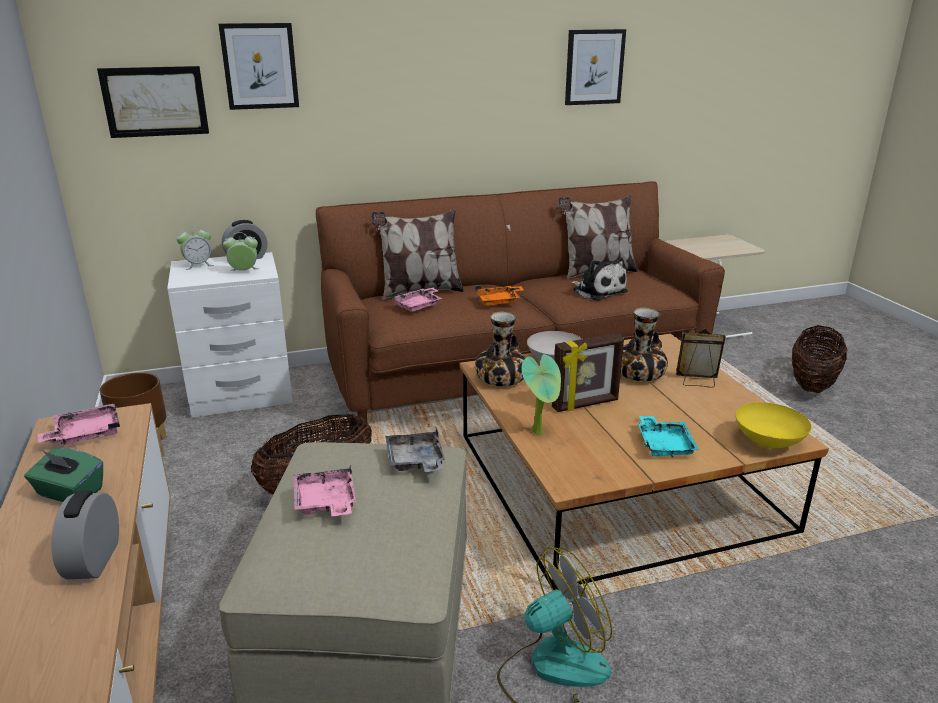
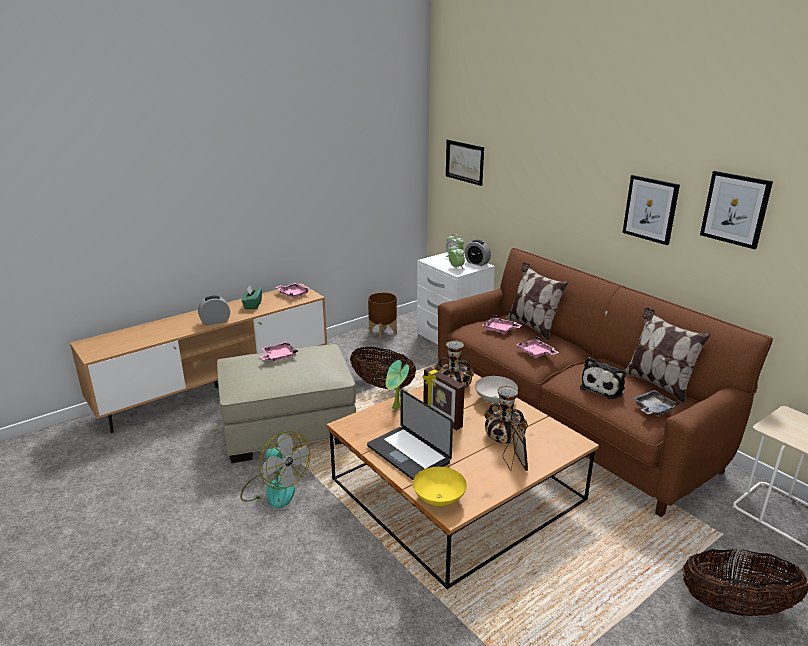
camera: 70 degrees right, 0 degrees up
picture [219,23,299,110] -> picture moved to [622,175,680,245]
grey tray [385,428,445,472] -> grey tray moved to [633,390,680,416]
orange tray [475,285,524,306] -> pink tray [516,336,559,358]
turquoise tray [638,416,699,457] -> laptop [367,389,453,480]

